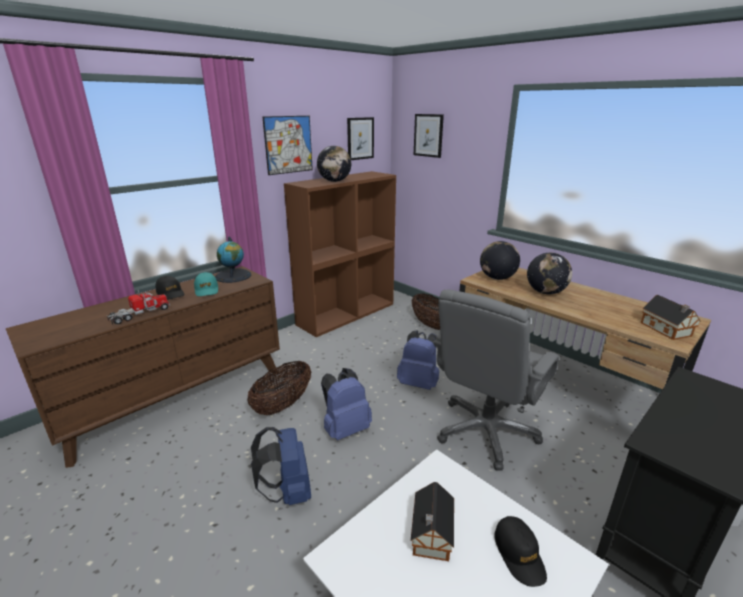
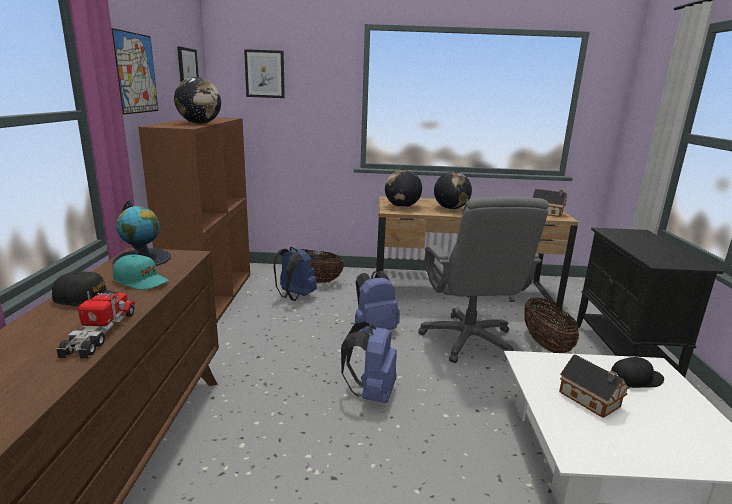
camera: 45 degrees left, 5 degrees down
basket [247,361,311,415] -> basket moved to [524,298,579,353]
blue backpack [251,427,311,505] -> blue backpack moved to [274,247,317,301]
black cap [494,516,547,587] -> black cap turned 45 degrees counterclockwise [611,357,664,388]

